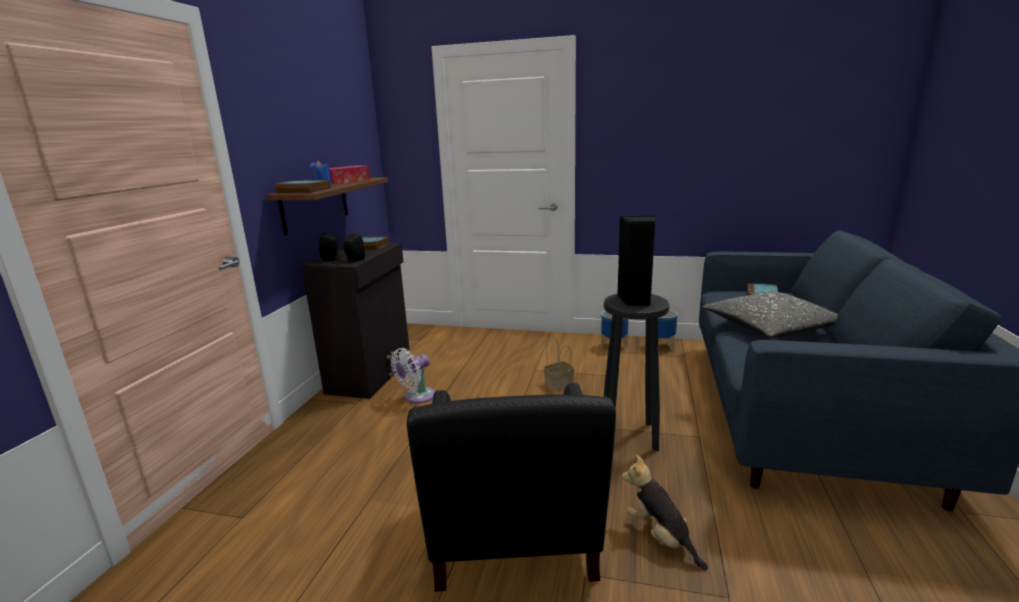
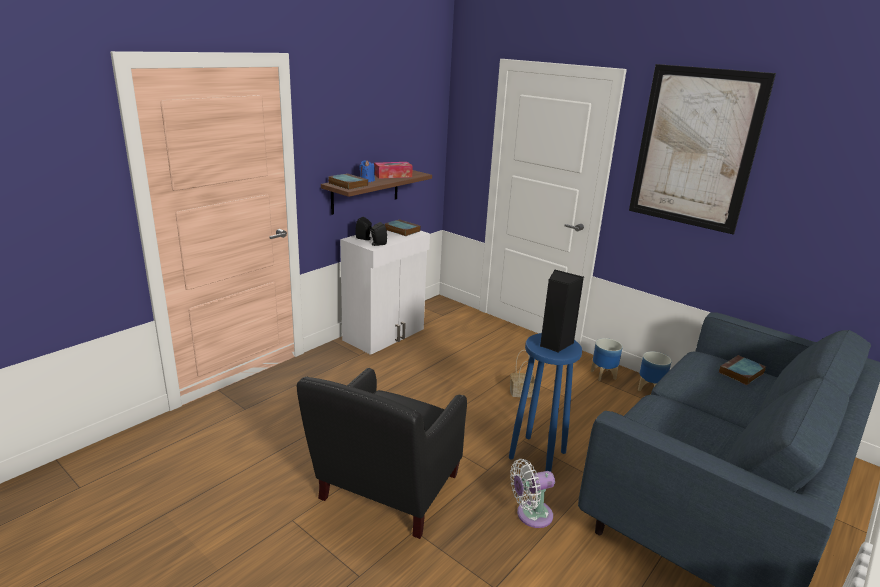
camera: 25 degrees right, 5 degrees up
black cabinet [302,243,410,399] -> white cabinet [340,230,430,355]
white fan [391,348,435,404] -> white fan moved to [510,459,555,528]
black stool [604,294,670,451] -> blue stool [509,333,582,472]
plush toy [622,455,708,570] -> none
grey pillow [702,291,838,337] -> none
none -> picture [629,64,776,235]

